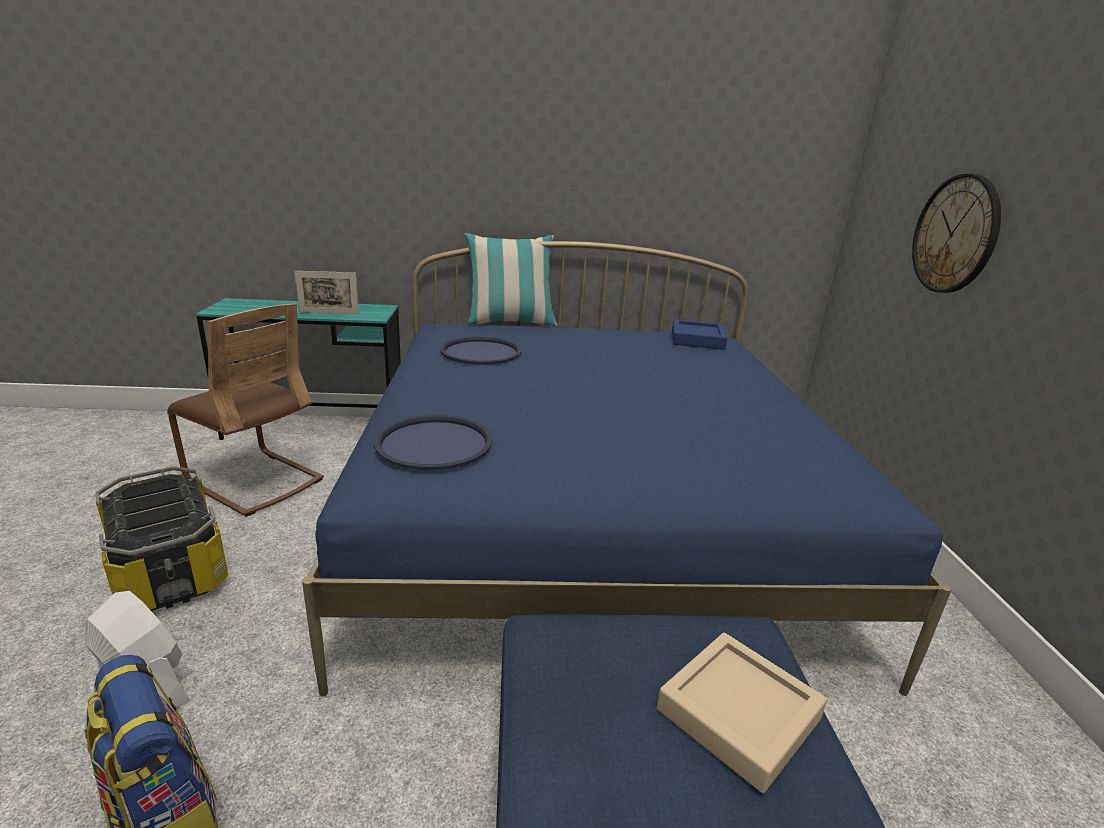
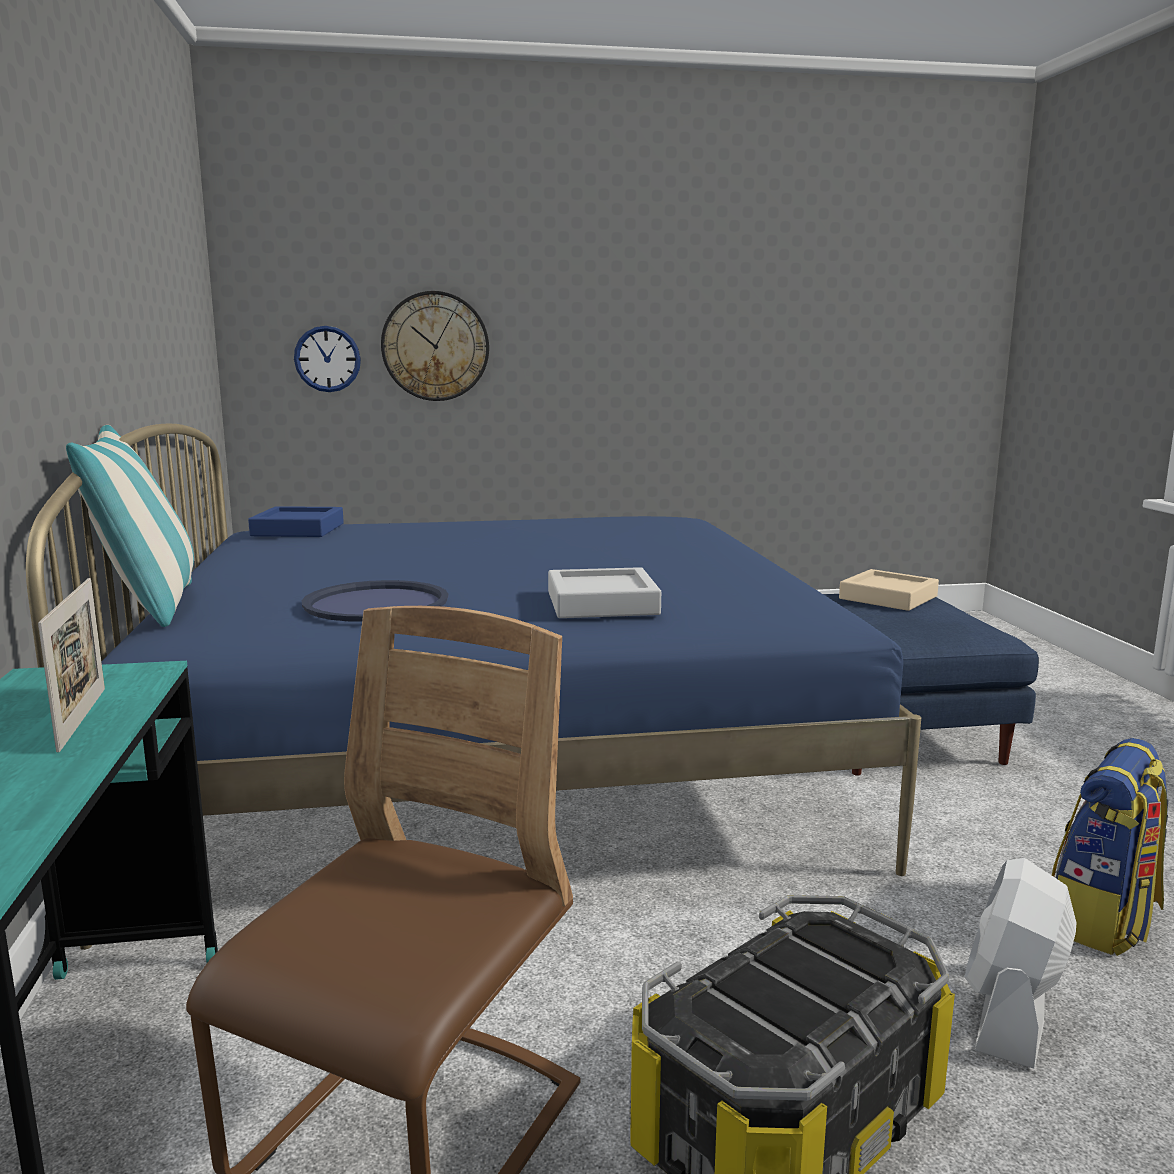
camera: 95 degrees left, 10 degrees down
blue tray [374,415,493,471] -> none
none -> wall clock [294,326,361,392]
none -> grey tray [548,567,661,618]

